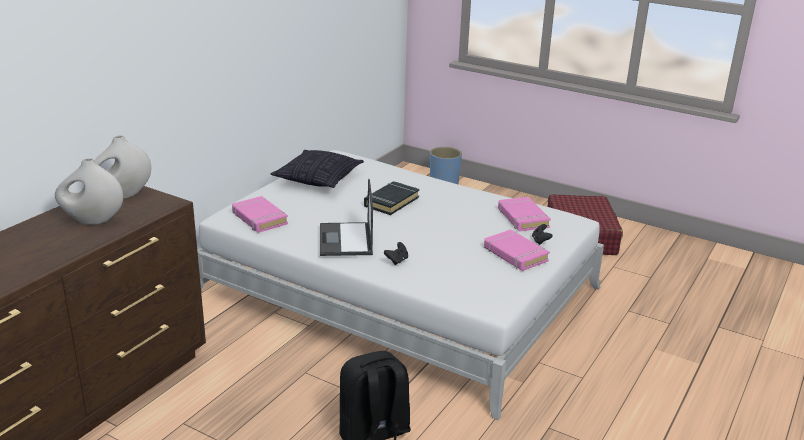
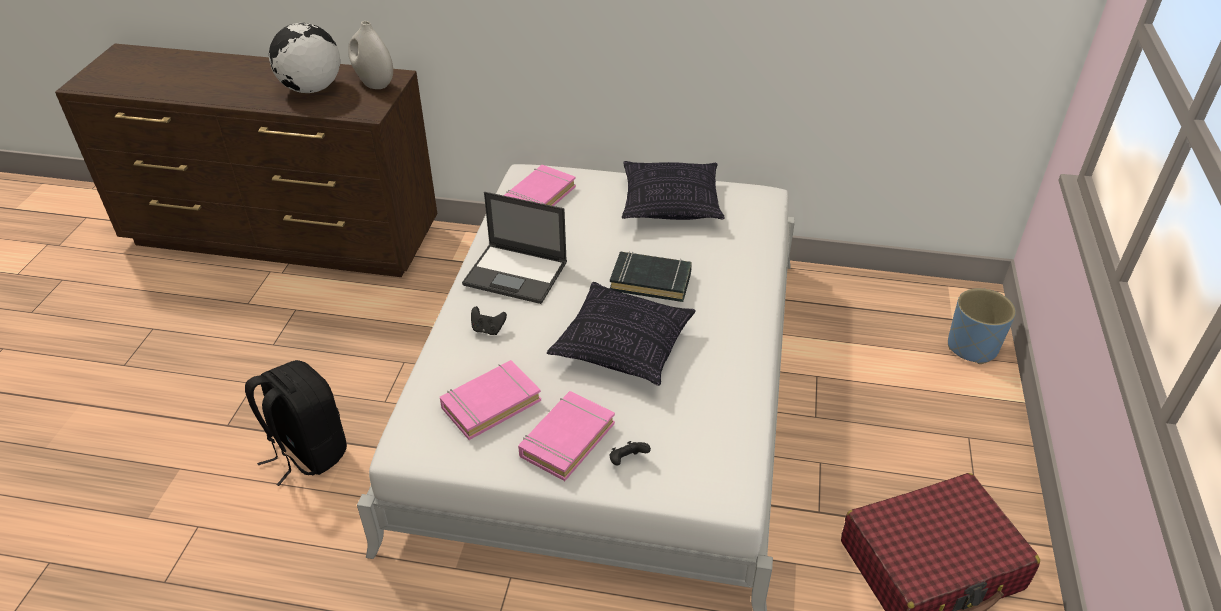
camera: 70 degrees right, 15 degrees up
white vase [55,158,123,225] -> globe [269,23,340,93]
laptop [320,179,373,256] -> laptop turned 135 degrees counterclockwise [462,192,567,304]
pink book [498,197,551,231] -> pink book moved to [440,360,541,440]
none -> pillow [547,282,696,386]

